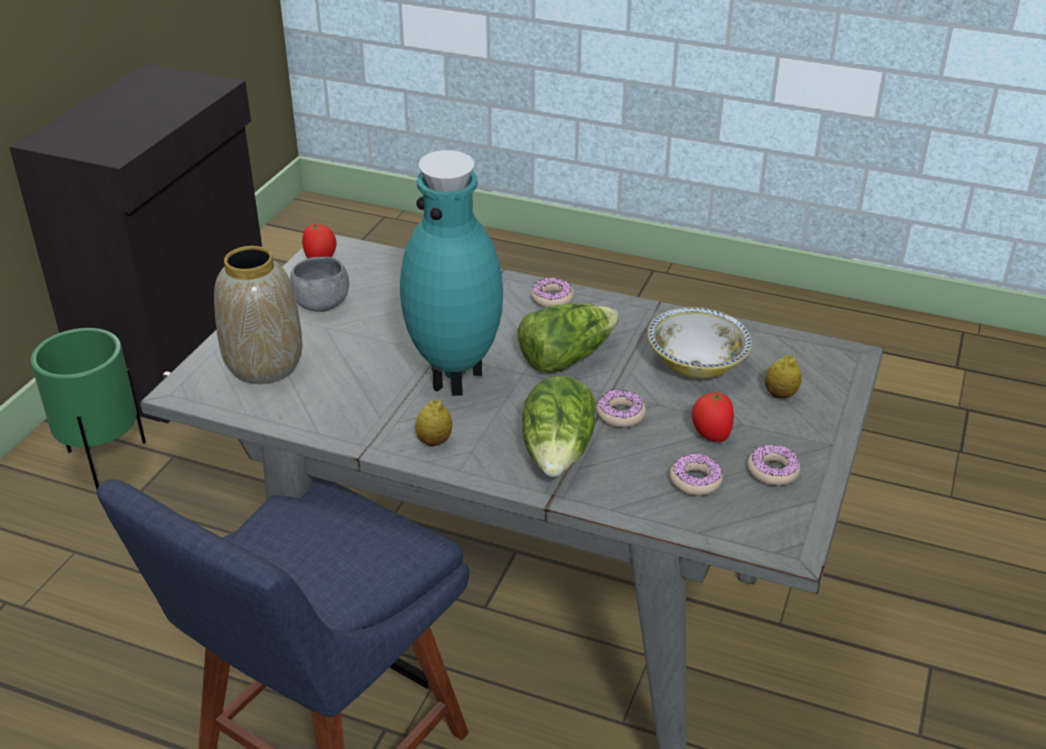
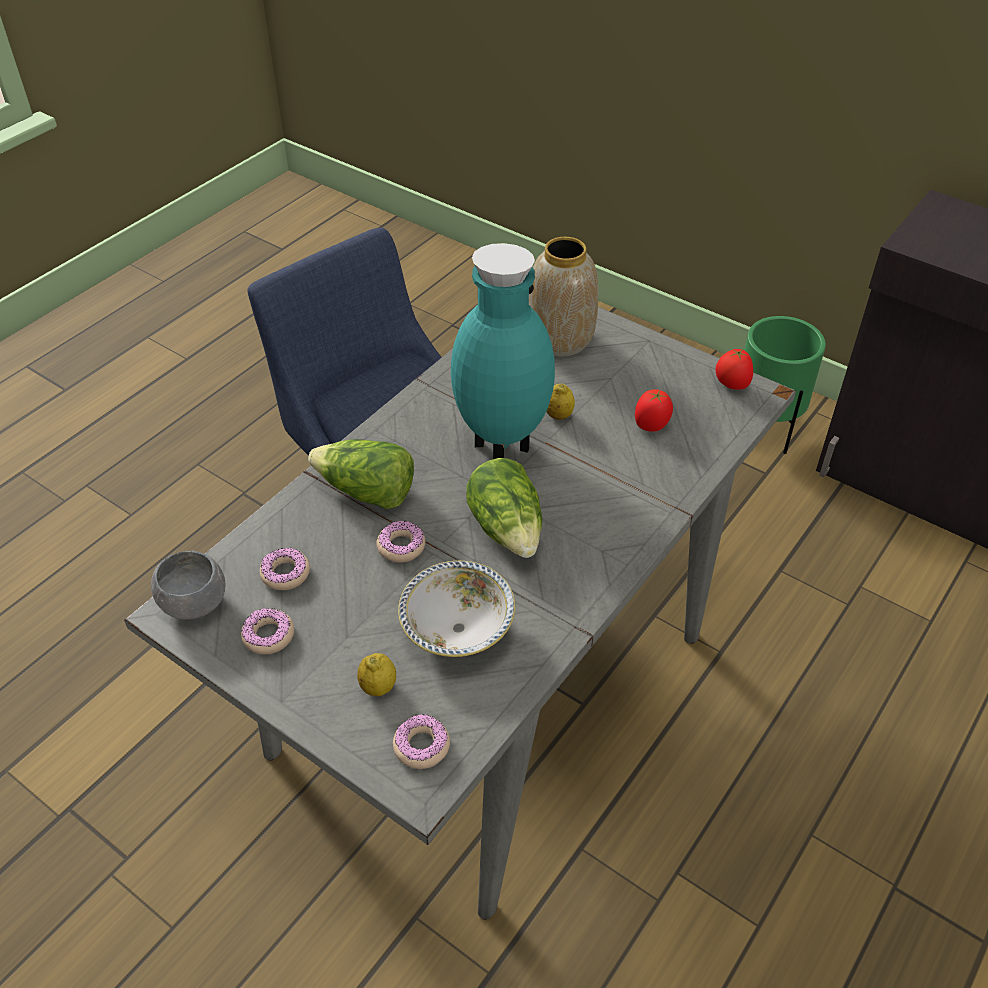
camera: 105 degrees right, 10 degrees up
grey bowl [290,257,349,312] -> grey bowl moved to [151,551,225,620]
lemon [415,399,452,446] -> lemon moved to [546,384,575,420]
donut [531,278,574,308] -> donut moved to [393,714,450,769]
tomato [692,391,734,442] -> tomato moved to [635,389,673,432]

